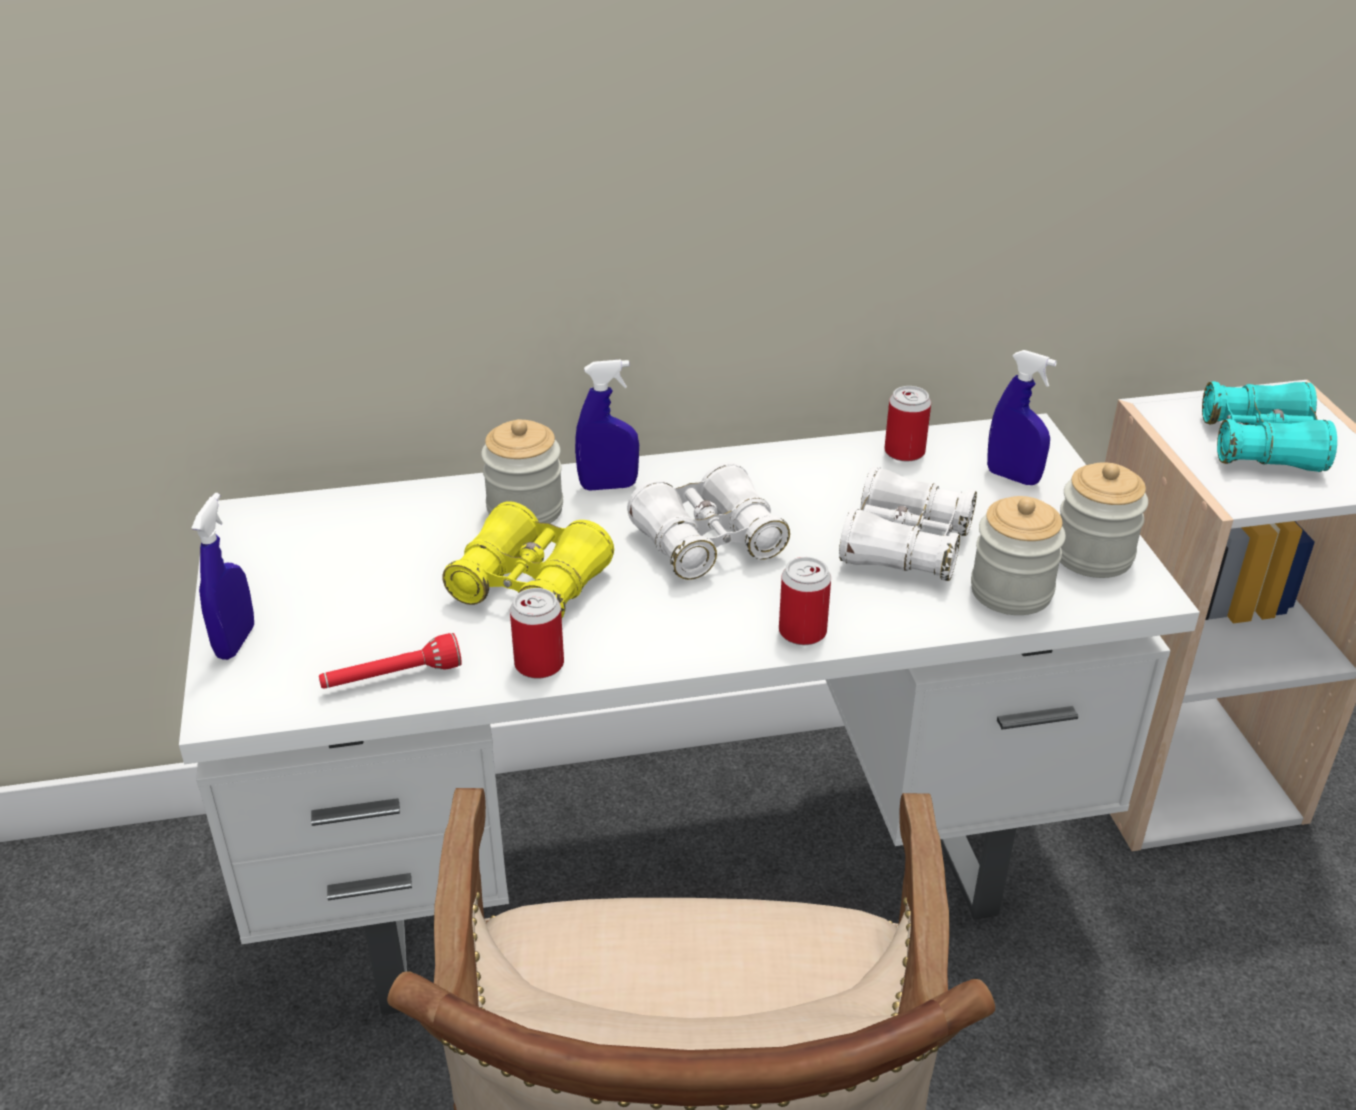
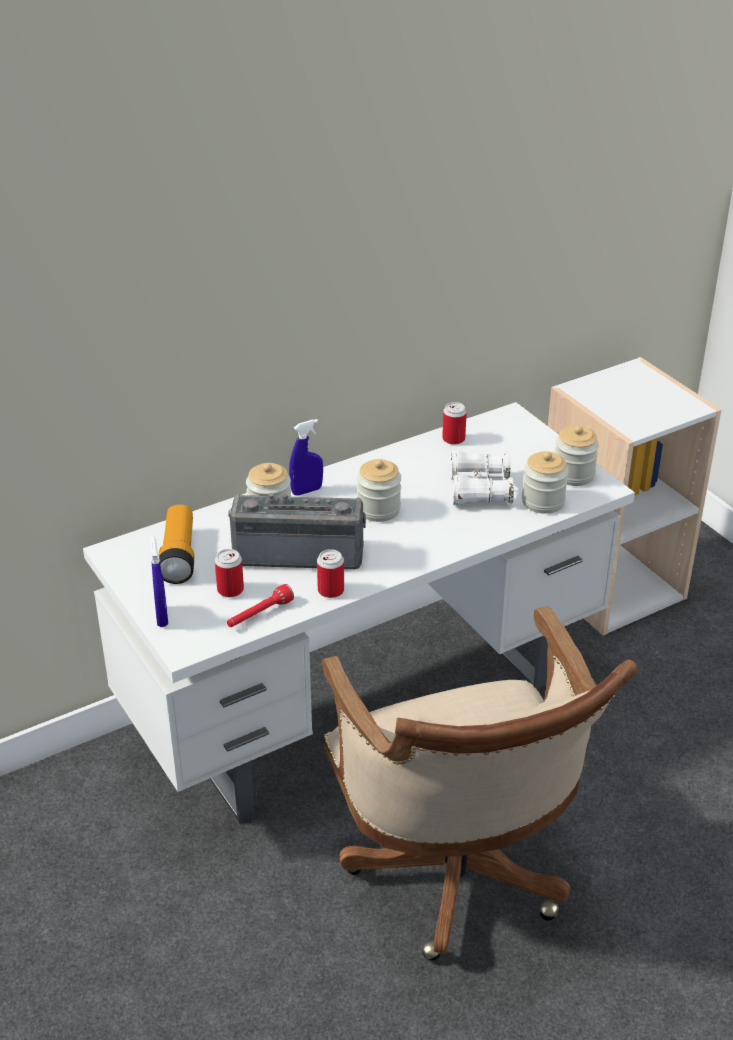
camera: 20 degrees left, 0 degrees up
yellow binoculars [442,501,614,618] -> radio [228,493,366,569]
white binoculars [627,462,790,580] -> jar [357,459,401,522]
can [779,557,831,645] -> can moved to [215,549,244,597]
blue spray bottle [987,350,1057,485] -> none
turquoise binoculars [1202,381,1337,472] -> none
none -> flashlight [158,505,194,584]

